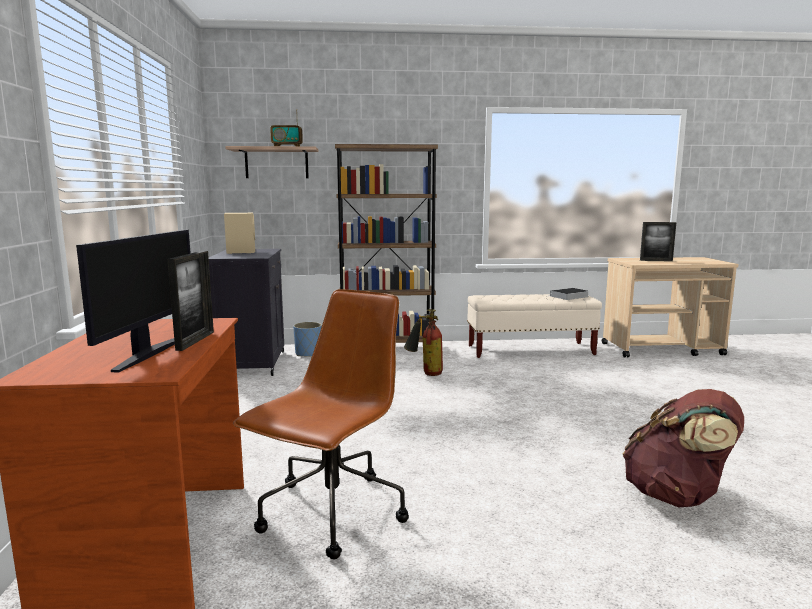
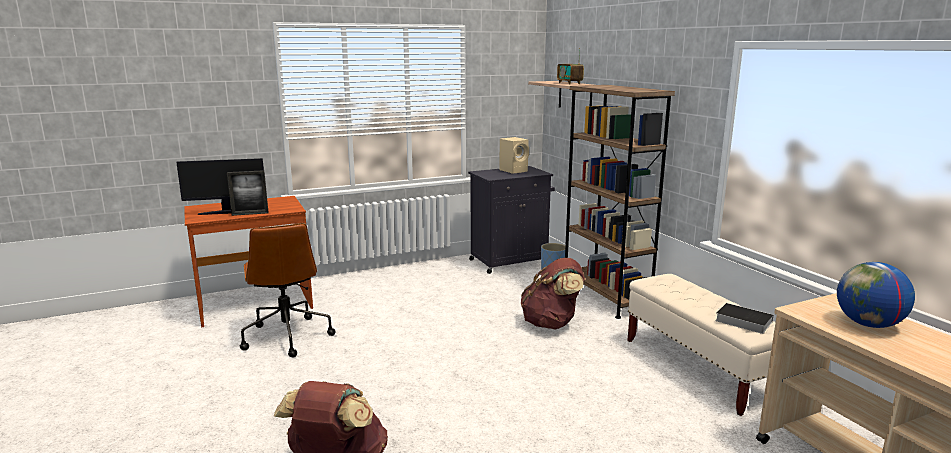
camera: 70 degrees right, 5 degrees up
brown office chair [233,289,409,559] -> brown office chair turned 60 degrees clockwise [240,223,336,357]
fire extinguisher [404,309,443,376] -> brown backpack [521,258,585,330]
picture frame [640,222,676,261] -> globe [837,262,915,328]

